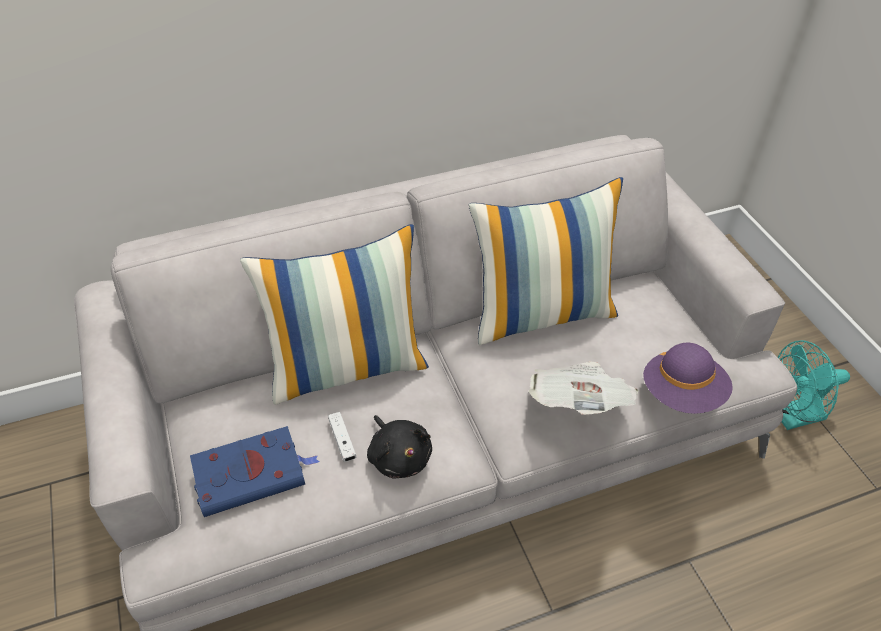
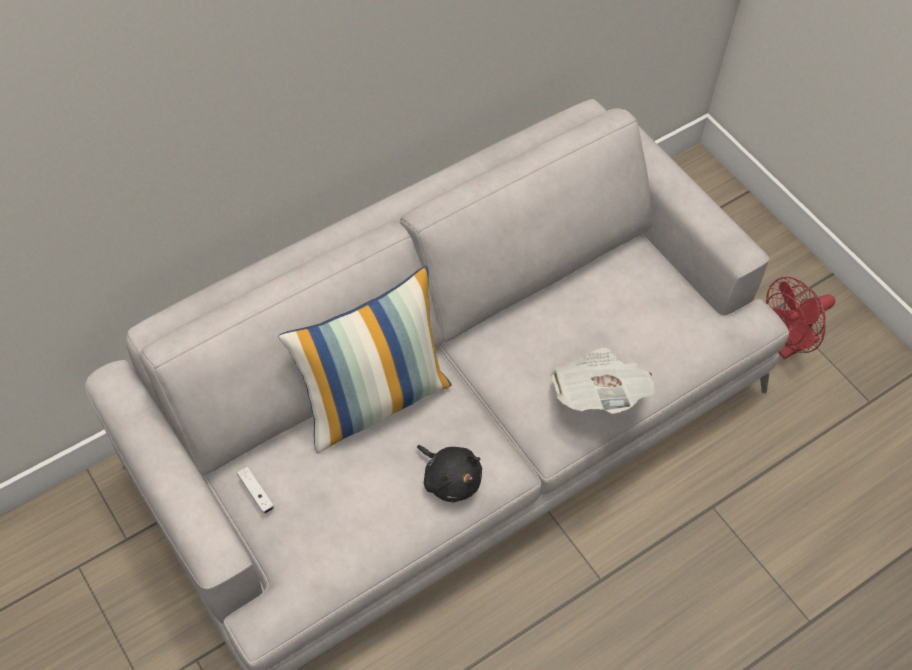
camera: 15 degrees left, 10 degrees up
blue book [190,426,319,517] -> none
white game controller [328,412,357,462] -> white game controller moved to [237,467,274,514]
pillow [469,177,623,345] -> none
purple hat [643,343,733,414] -> none
turquoise fan [778,340,850,430] -> red fan [766,277,836,359]

